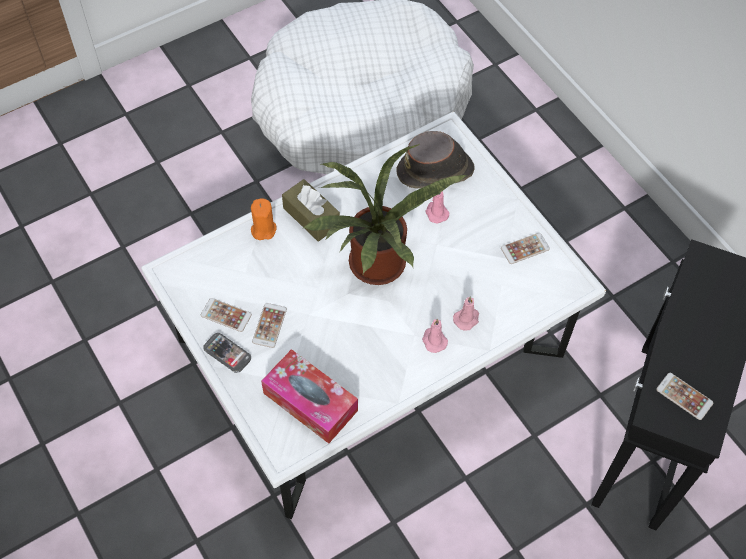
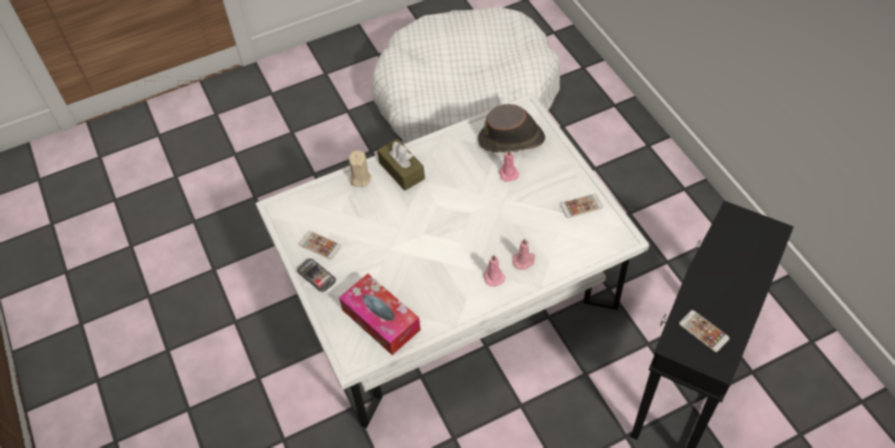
camera: 10 degrees right, 5 degrees down
orange candle [251,198,277,240] -> beige candle [348,150,371,187]
phone [252,303,287,348] -> none
potted plant [302,144,467,285] -> none

